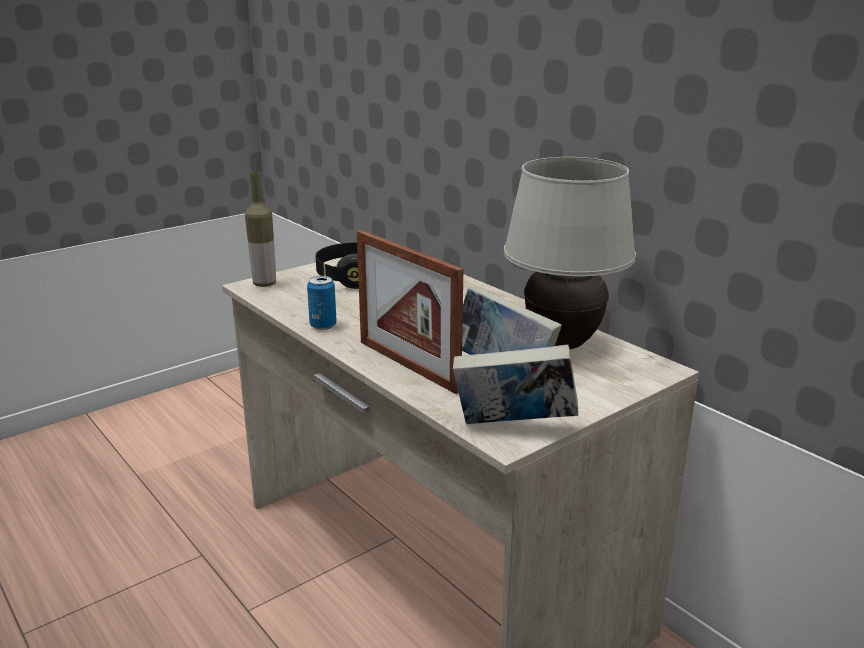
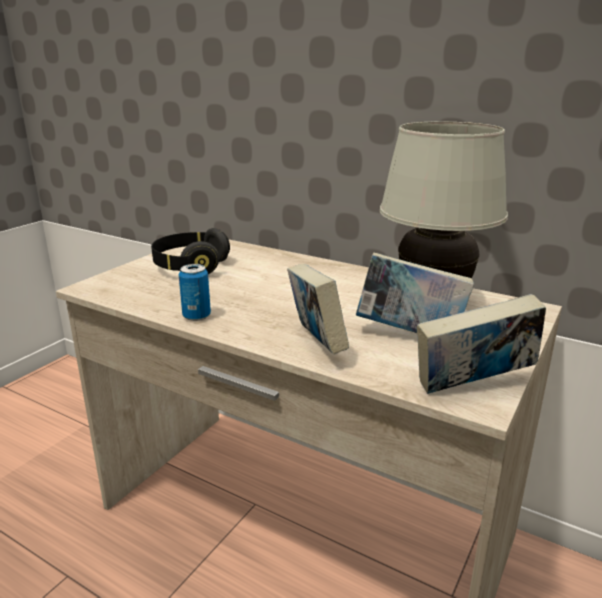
camera: 20 degrees left, 0 degrees up
bottle [245,172,276,287] -> none
picture frame [357,230,463,394] -> book [287,264,349,354]

